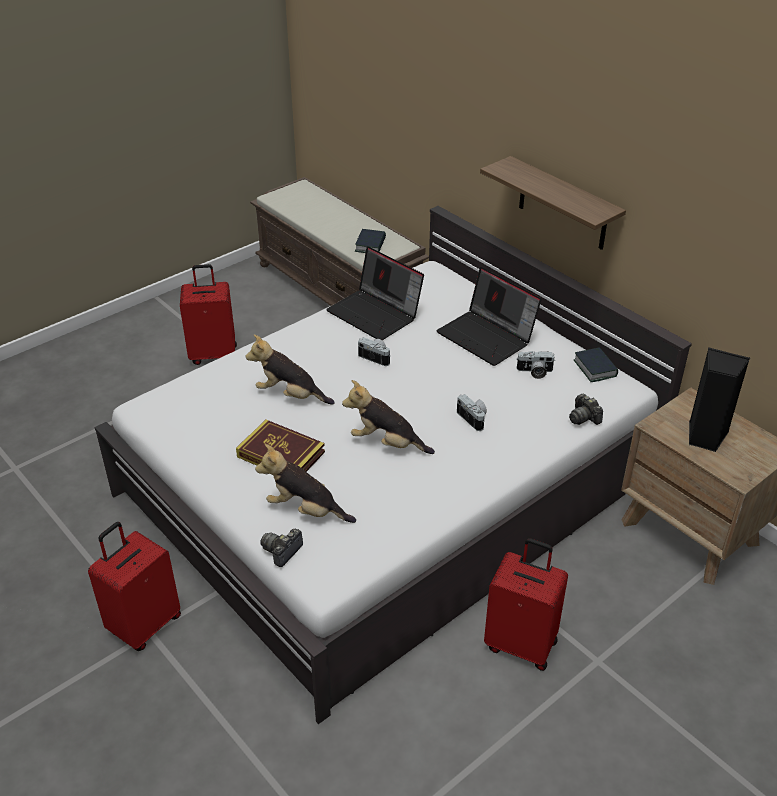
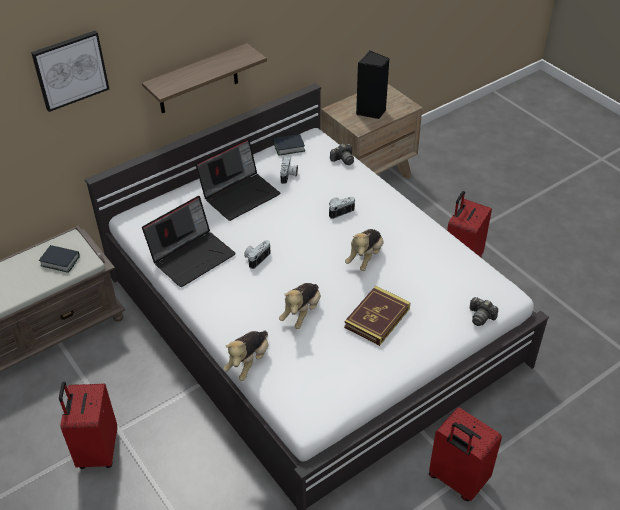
camera: 85 degrees left, 5 degrees up
plush toy [255,444,356,523] -> plush toy moved to [223,330,269,381]
none -> picture [31,31,109,112]

